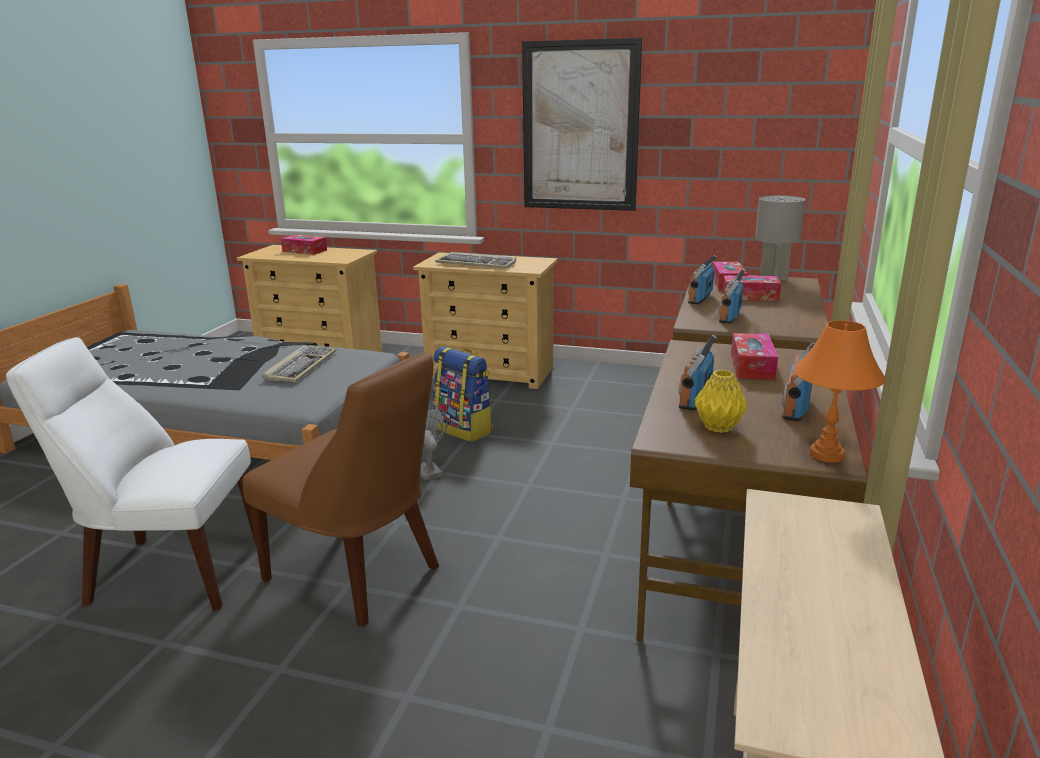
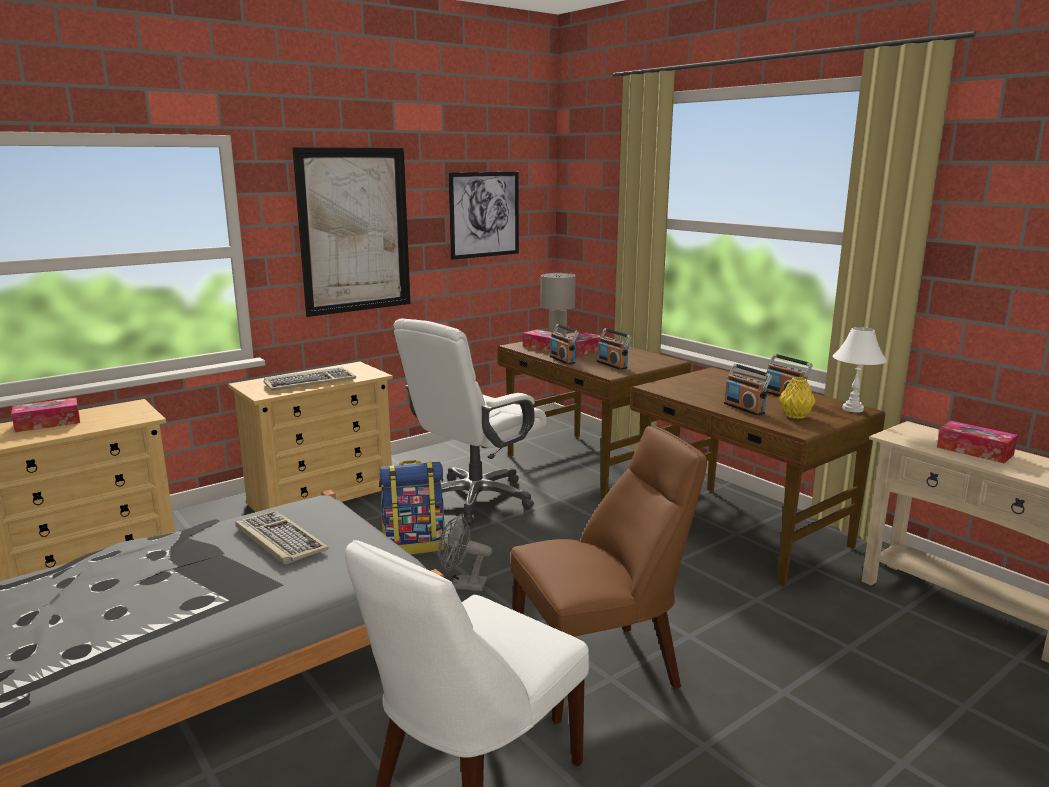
camera: 55 degrees left, 5 degrees down
tissue box [731,333,778,380] -> tissue box moved to [937,421,1018,463]
orange table lamp [794,320,886,463] -> white table lamp [833,327,887,412]
none -> white office chair [394,319,547,525]
none -> picture [449,172,519,260]

